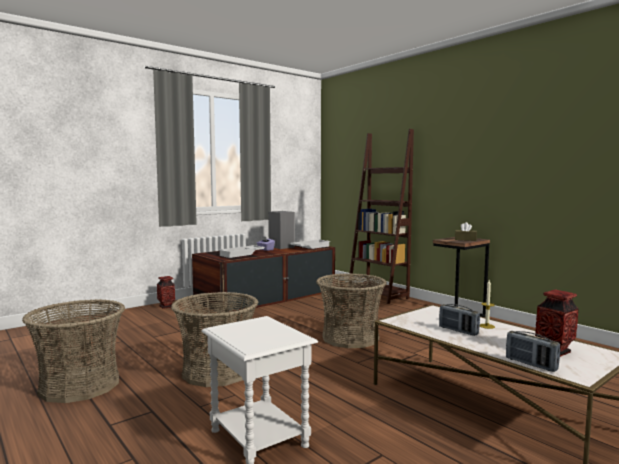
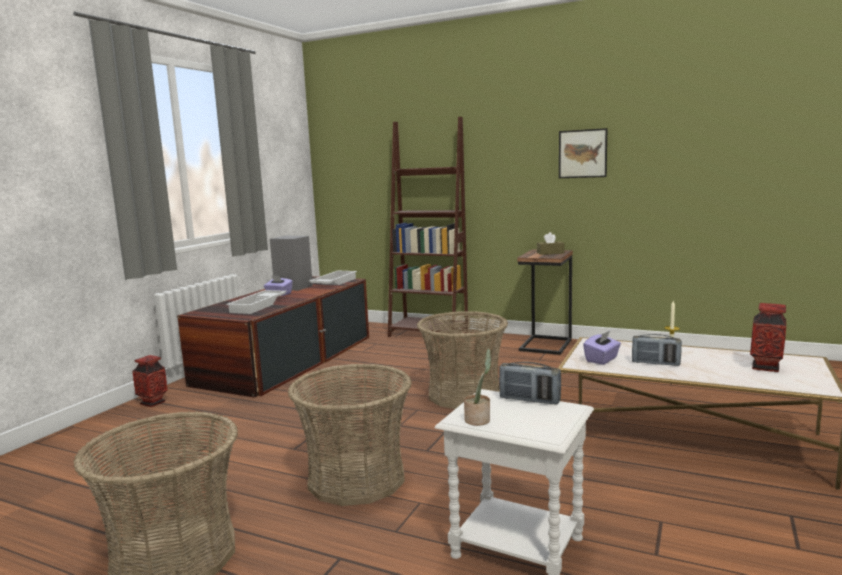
camera: 25 degrees left, 5 degrees up
radio [506,331,560,372] -> radio moved to [499,362,561,404]
none -> potted plant [464,349,491,426]
none -> picture [559,128,607,178]
none -> purple tissue box [583,330,621,365]

